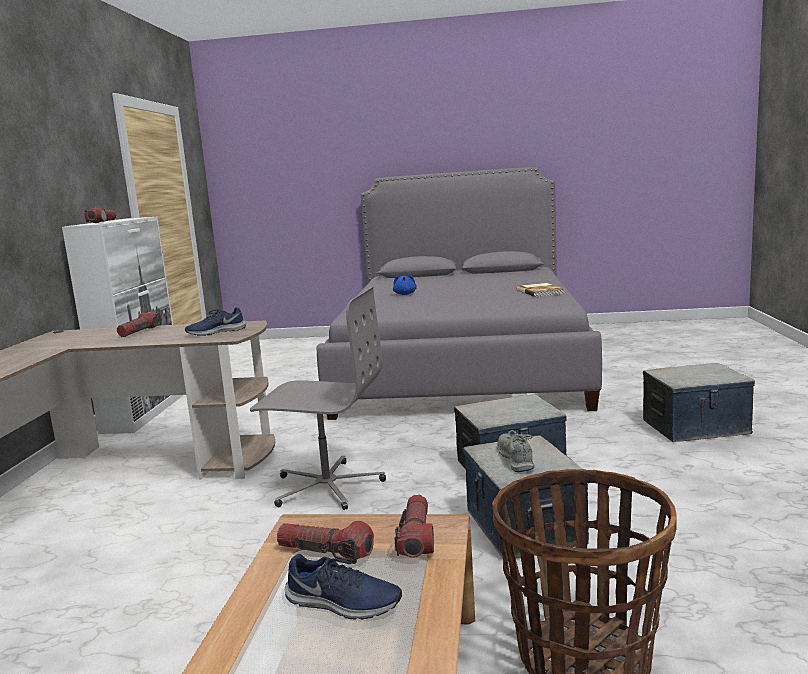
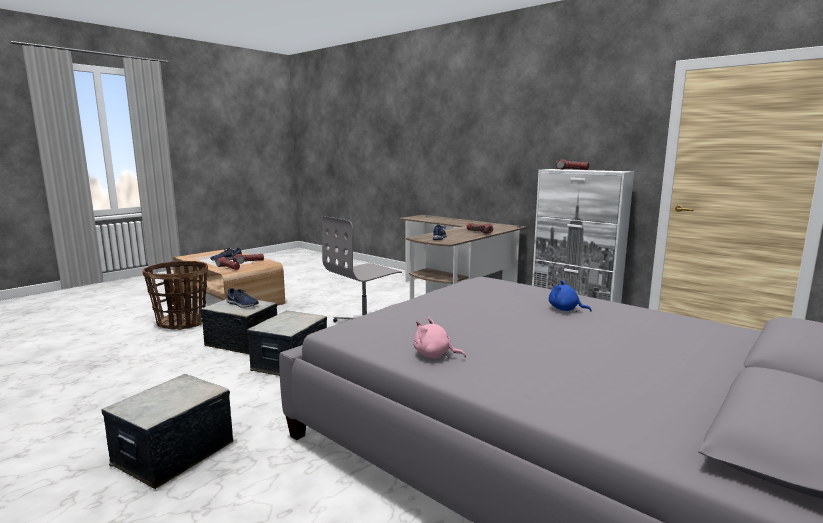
camera: 125 degrees right, 0 degrees up
grey shoe [497,430,535,473] -> blue shoe [226,288,259,308]
book [517,283,565,297] -> pink plush toy [413,317,466,359]

